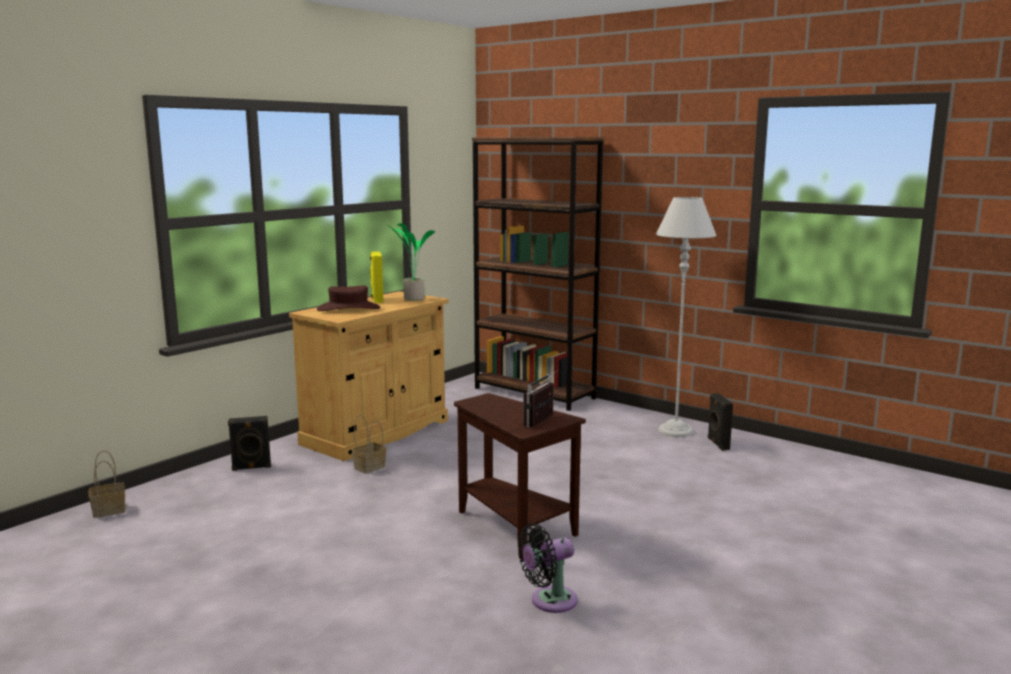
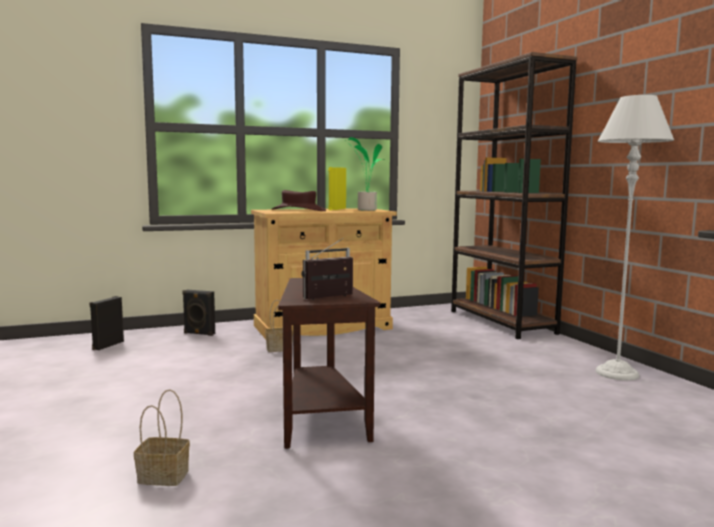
camera: 30 degrees right, 5 degrees down
basket [89,450,126,518] -> basket moved to [134,390,190,486]
black fan [518,523,577,613] -> none
black speaker [708,393,733,451] -> black speaker moved to [90,296,124,350]

